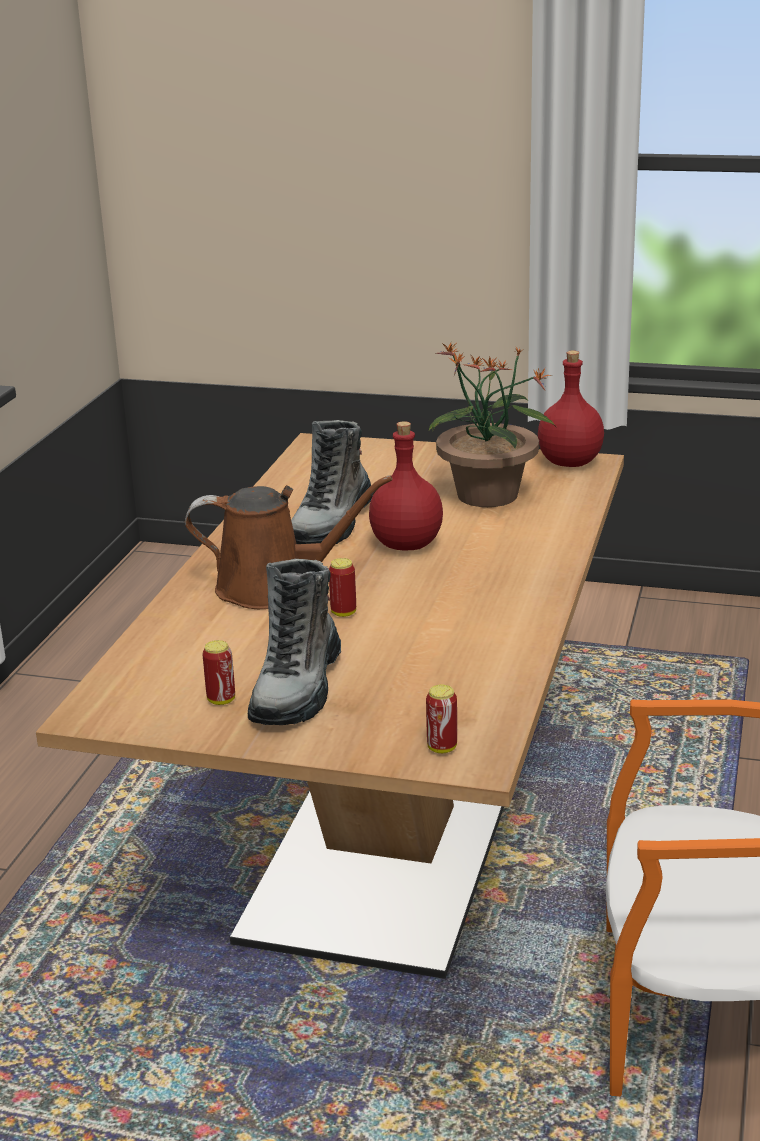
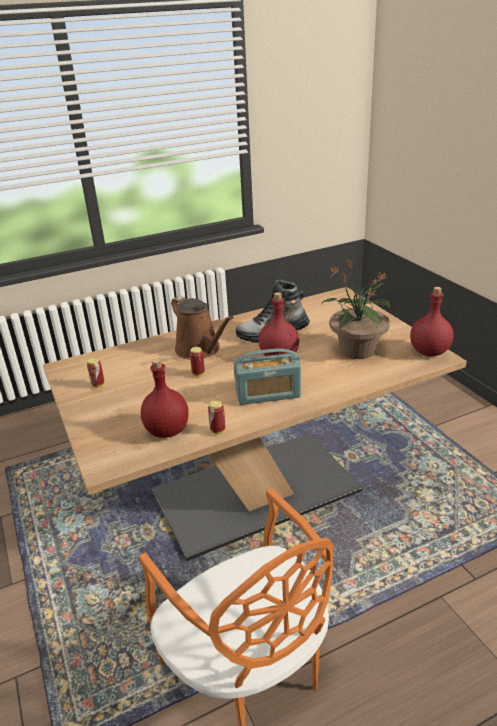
camera: 50 degrees right, 5 degrees up
boot [248,559,341,725] -> none
can [426,685,457,753] -> can moved to [208,400,225,434]
none -> red bottle [141,359,189,438]
none -> radio [234,348,301,405]

